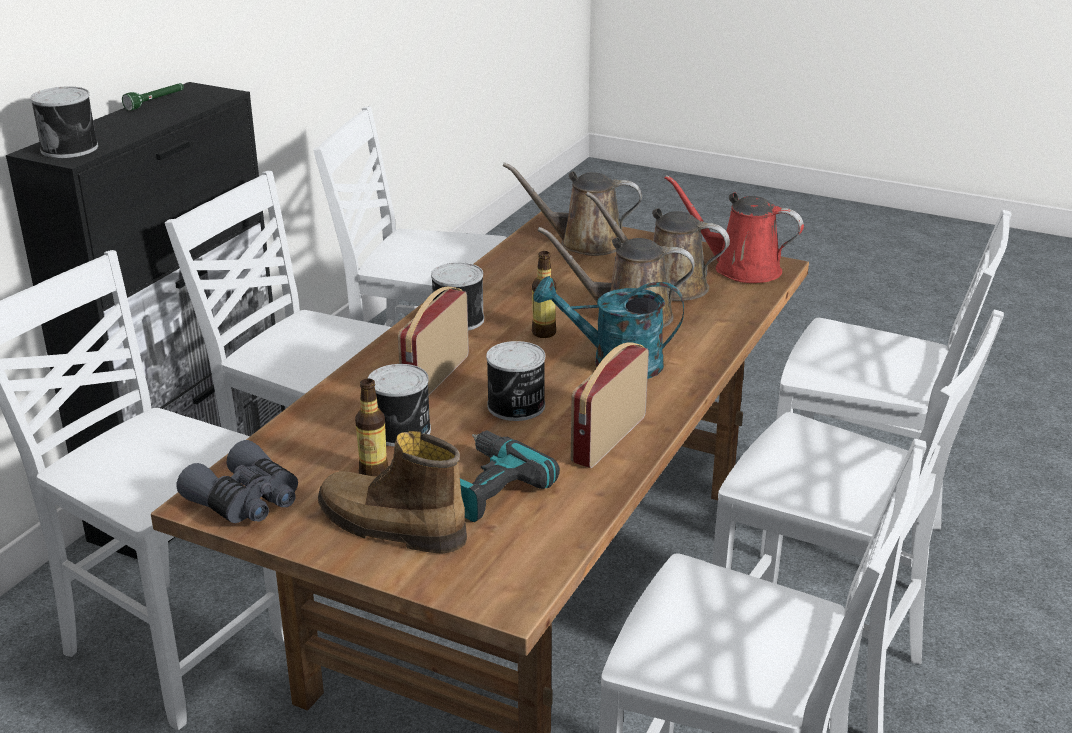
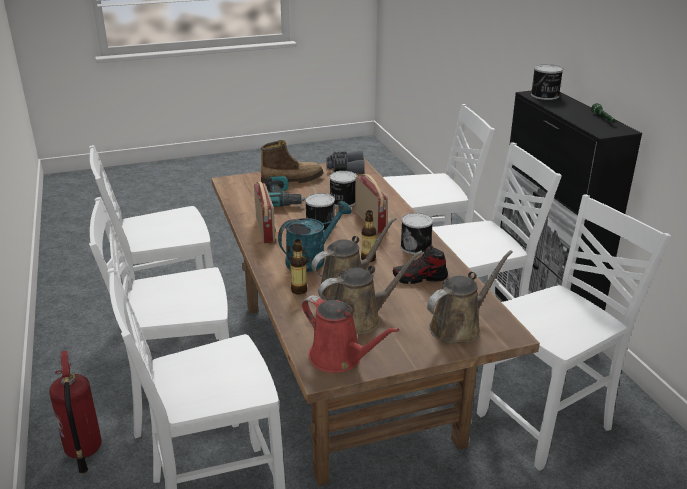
camera: 135 degrees right, 0 degrees up
bottle [355,378,388,476] -> bottle moved to [290,239,307,295]
red watering can [665,175,804,283] -> red watering can turned 60 degrees clockwise [302,295,399,373]
none -> fire extinguisher [49,350,102,474]
none -> shoe [393,246,448,284]

